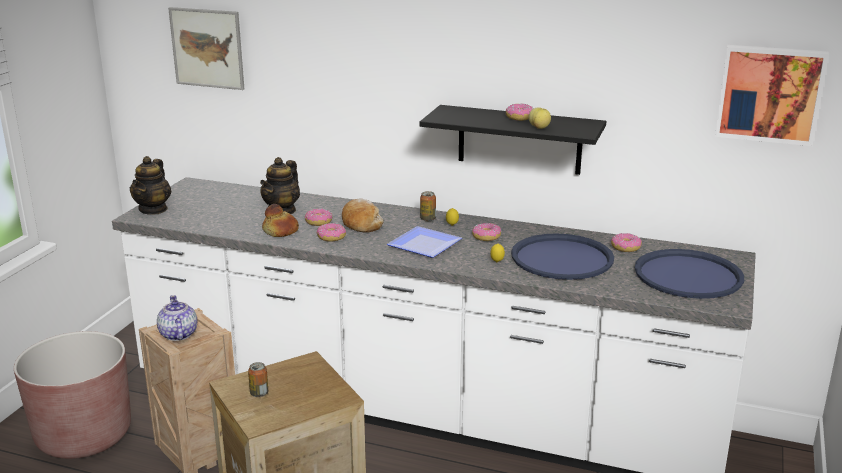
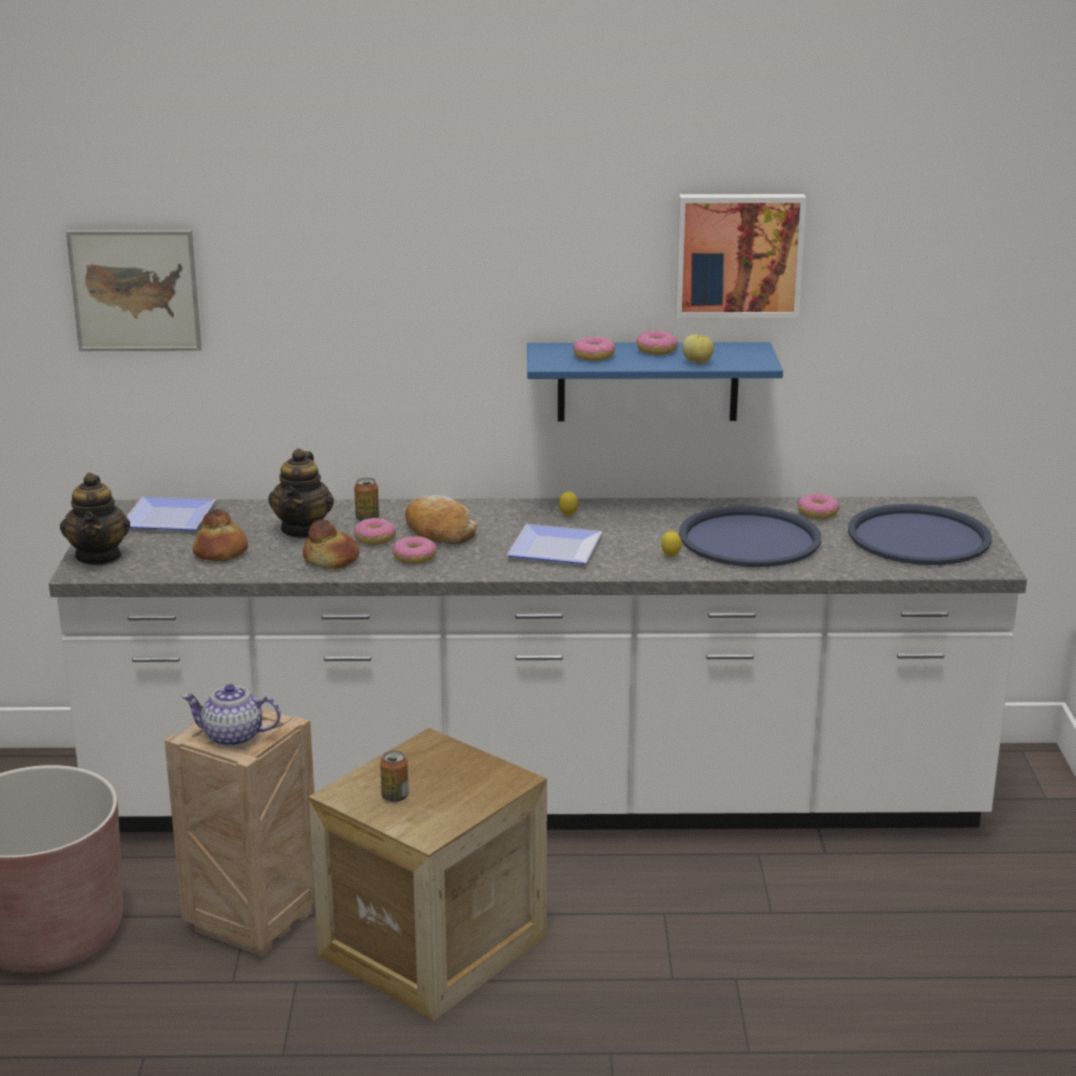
camera: 20 degrees left, 0 degrees up
teapot [157,295,197,341] -> teapot turned 45 degrees counterclockwise [182,684,281,747]
black shelf [420,105,607,175] -> blue shelf [527,342,783,422]
can [420,191,436,221] -> can moved to [354,478,379,521]
donut [472,223,501,241] -> donut moved to [573,336,615,361]
picture [715,45,829,146] -> picture moved to [675,194,806,318]
none -> plate [127,496,215,530]
none -> bread [193,509,248,561]

